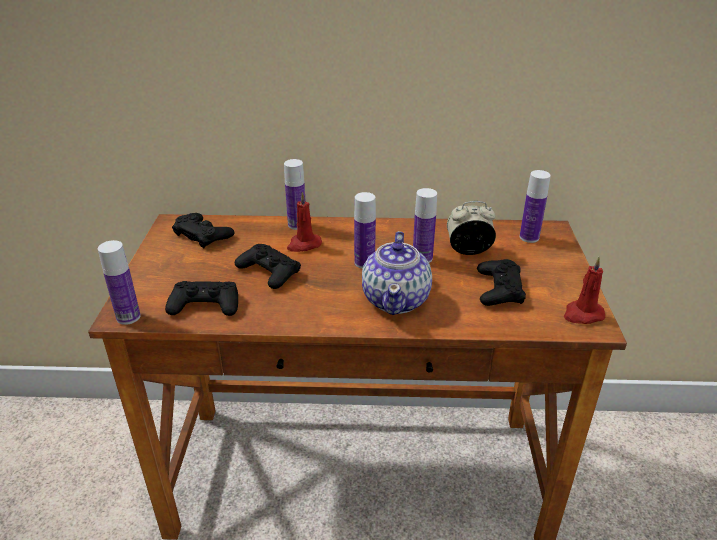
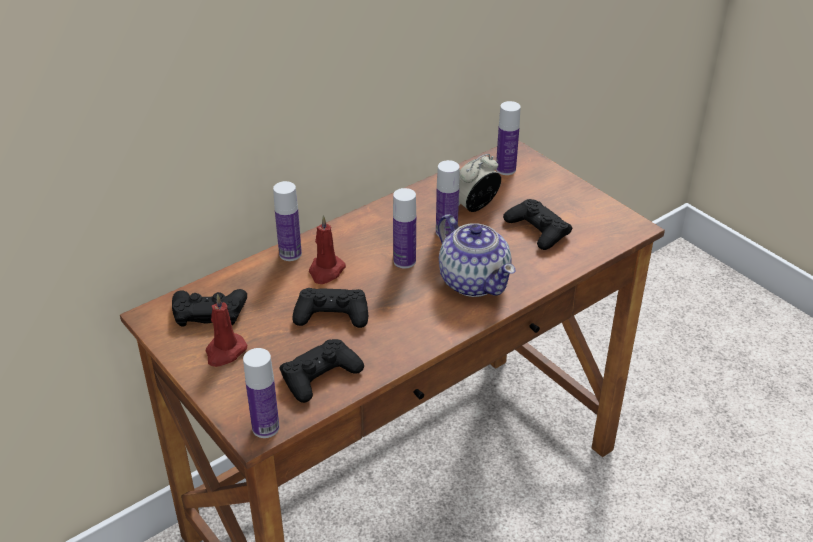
camera: 40 degrees left, 5 degrees up
red candle [564,257,605,324] -> red candle moved to [205,294,247,367]

